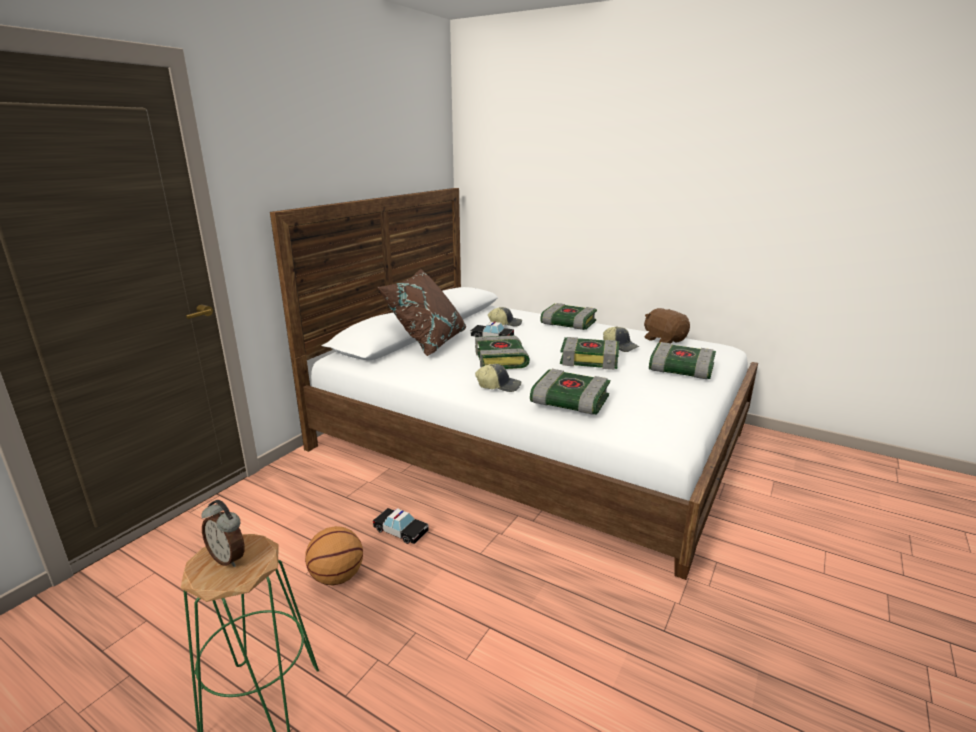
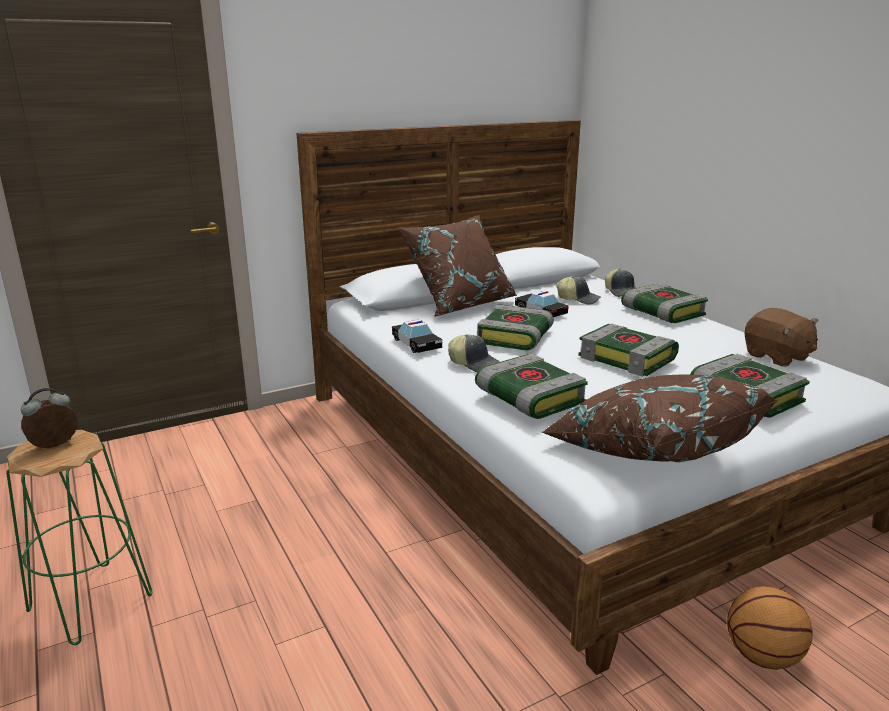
camera: 30 degrees right, 0 degrees up
alarm clock [201,500,245,567] -> alarm clock turned 75 degrees clockwise [21,388,77,449]
basketball [305,526,363,586] -> basketball moved to [727,586,813,670]
toy car [373,508,429,544] -> toy car moved to [392,320,442,353]
cap [603,326,639,352] -> cap moved to [605,268,636,297]
brown plush toy [644,308,690,343] -> brown plush toy turned 150 degrees clockwise [744,308,818,367]
none -> brown pillow [541,374,777,462]

